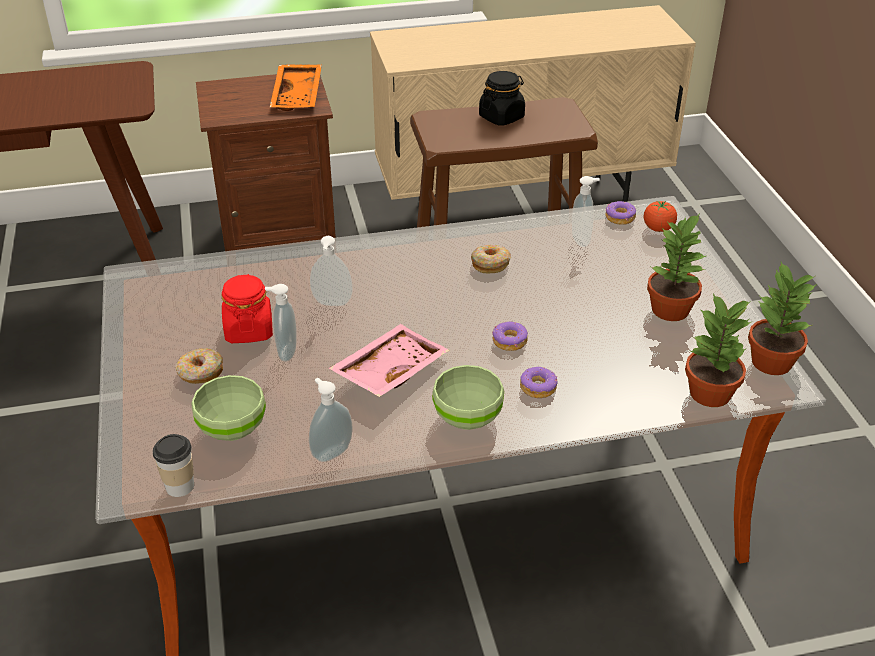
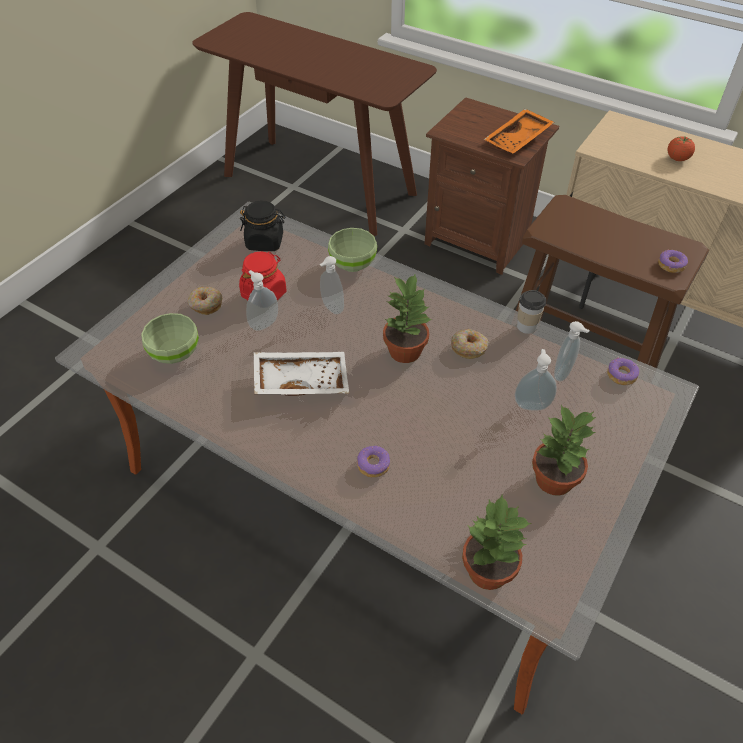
camera: 45 degrees right, 10 degrees up
cup [153,434,194,497] -> cup moved to [517,290,546,334]
soap dispenser [309,378,353,462] -> soap dispenser moved to [515,349,557,411]
pink tray [329,324,449,397] -> white tray [254,352,349,396]
green bowl [432,365,504,430] -> green bowl moved to [328,228,377,272]
black jar [479,71,525,126] -> black jar moved to [240,201,286,251]
donut [492,322,528,351] -> donut moved to [658,249,688,273]
tomato [644,201,677,232] -> tomato moved to [667,136,695,161]
potted plant [748,262,817,375] -> potted plant moved to [383,273,432,363]

